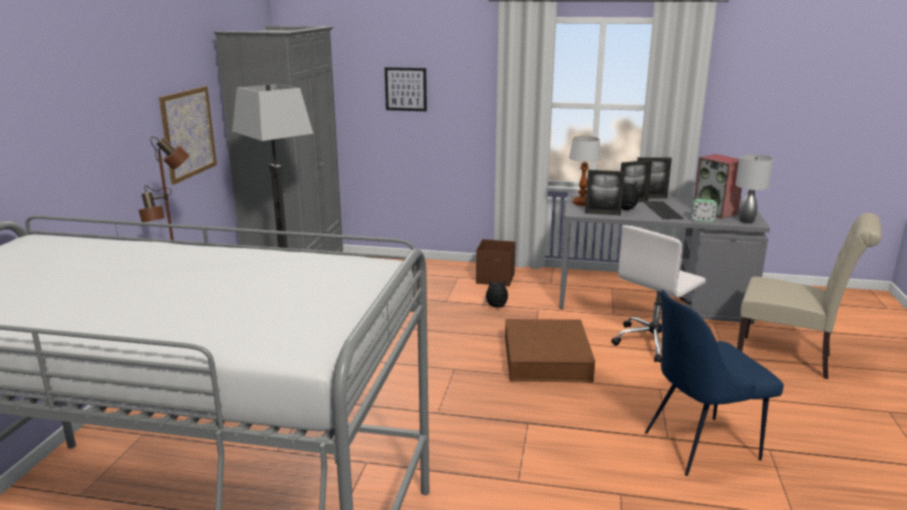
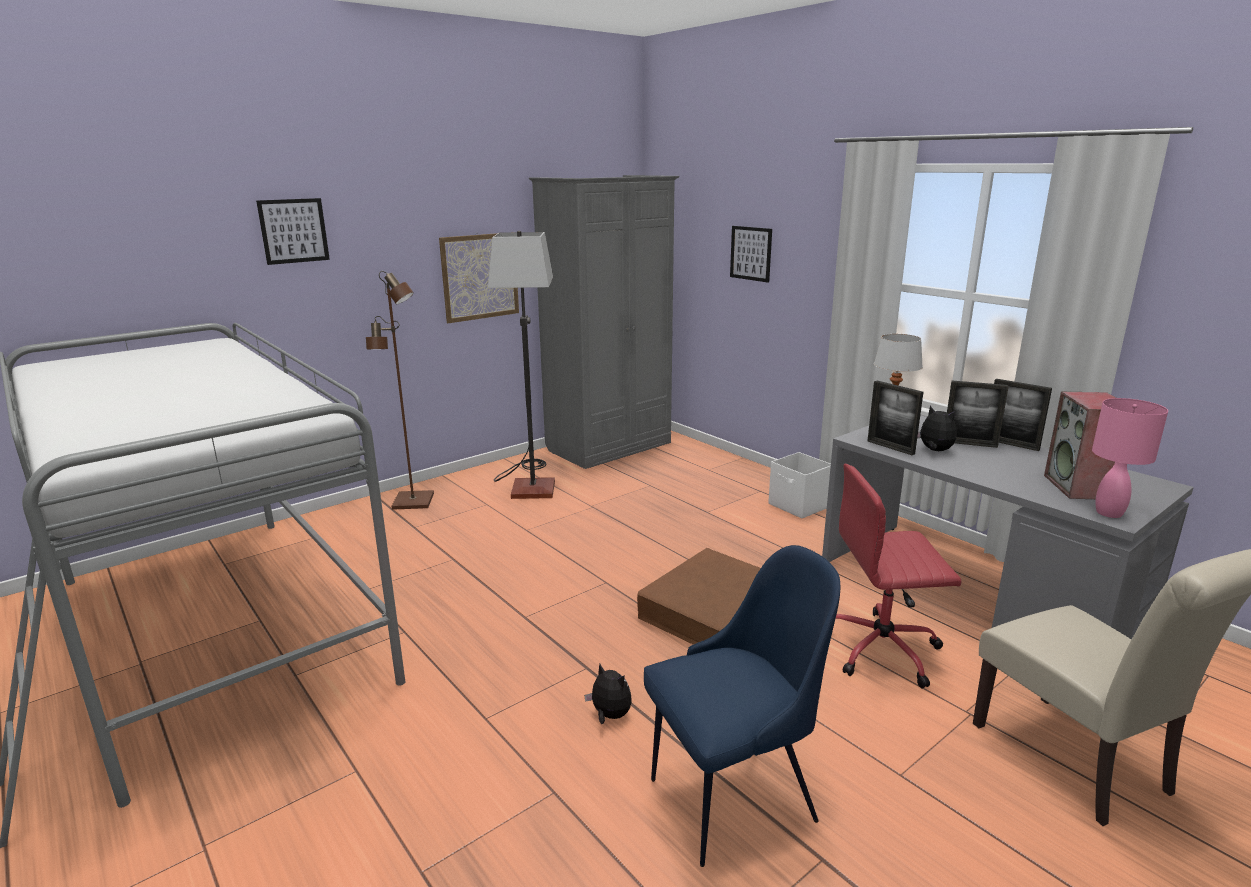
camera: 40 degrees right, 0 degrees up
brown storage box [476,239,516,286] -> white storage box [769,452,831,518]
plush toy [484,280,508,307] -> plush toy moved to [584,664,632,724]
white office chair [612,225,706,363] -> red office chair [836,464,961,689]
keyboard [644,201,684,219] -> none
blue chair [645,290,784,476] -> blue chair turned 135 degrees clockwise [644,545,840,867]
alarm clock [692,199,717,222] -> none
grey table lamp [736,154,773,223] -> pink table lamp [1092,398,1168,518]
none -> picture [256,198,330,265]

